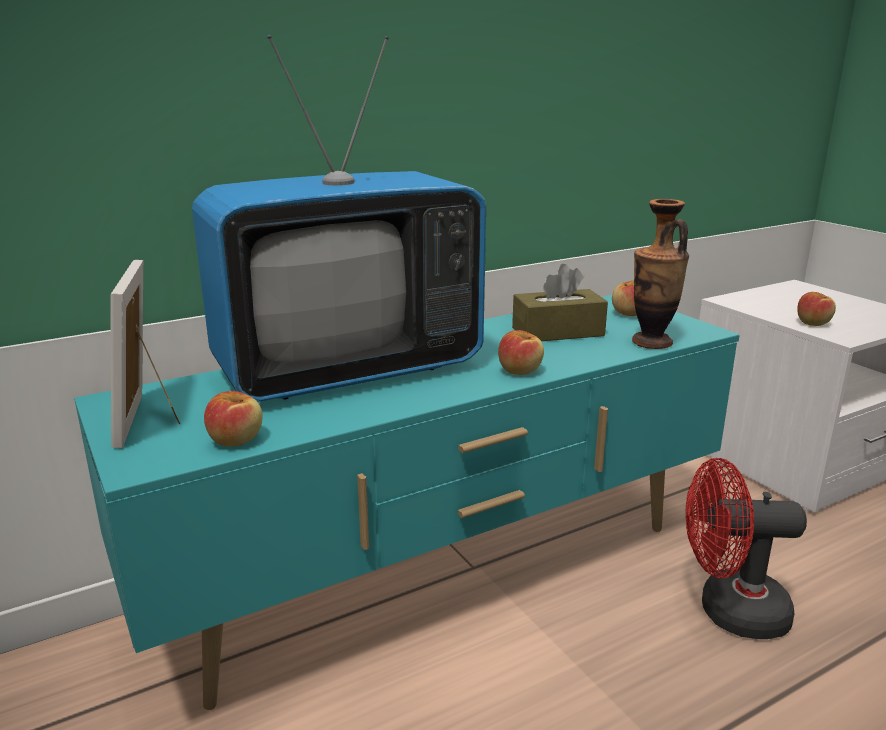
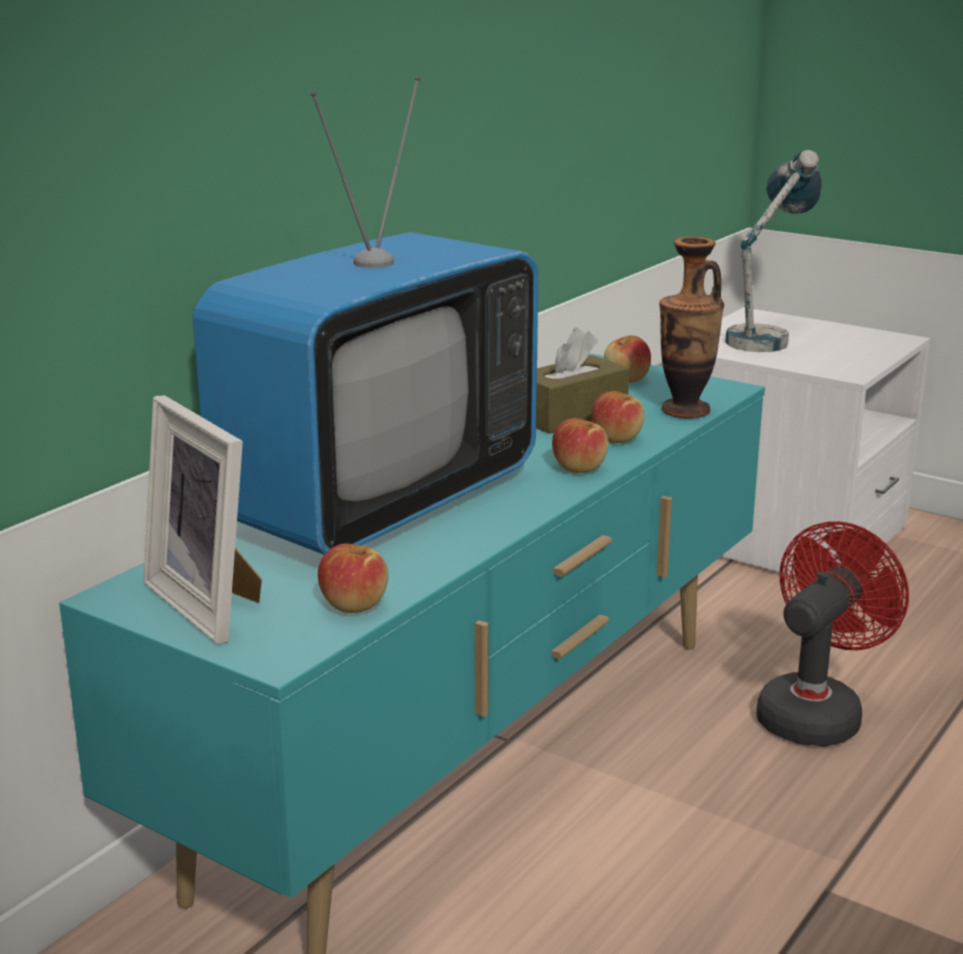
camera: 25 degrees left, 0 degrees up
red fan [686,458,807,639] -> red fan turned 150 degrees clockwise [756,521,909,747]
apple [797,292,836,326] -> apple moved to [592,391,645,443]
none -> table lamp [726,150,822,352]

